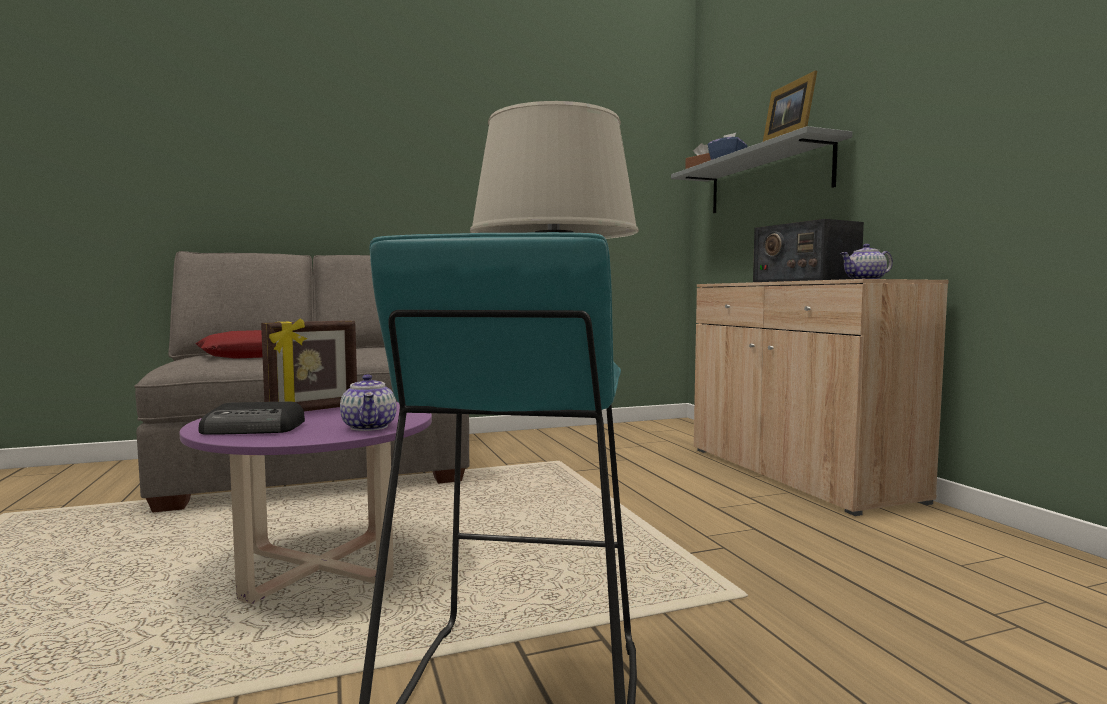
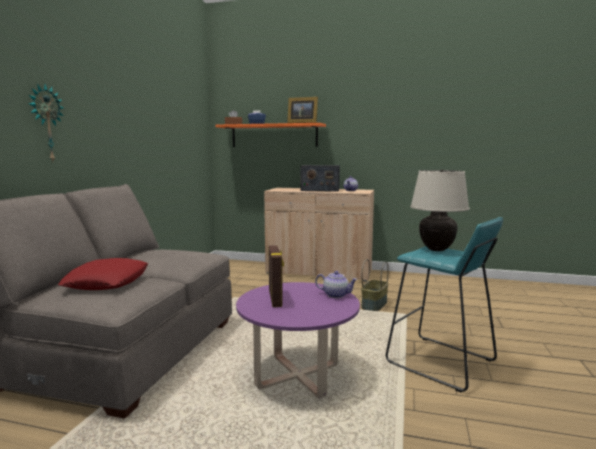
camera: 55 degrees left, 5 degrees up
radio [199,402,305,435] -> none
grey shelf [671,126,852,213] -> orange shelf [215,123,326,147]
none -> wall clock [28,84,64,162]
none -> basket [361,259,389,311]

